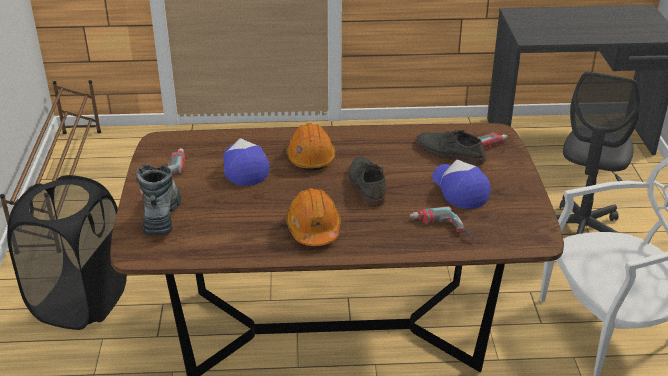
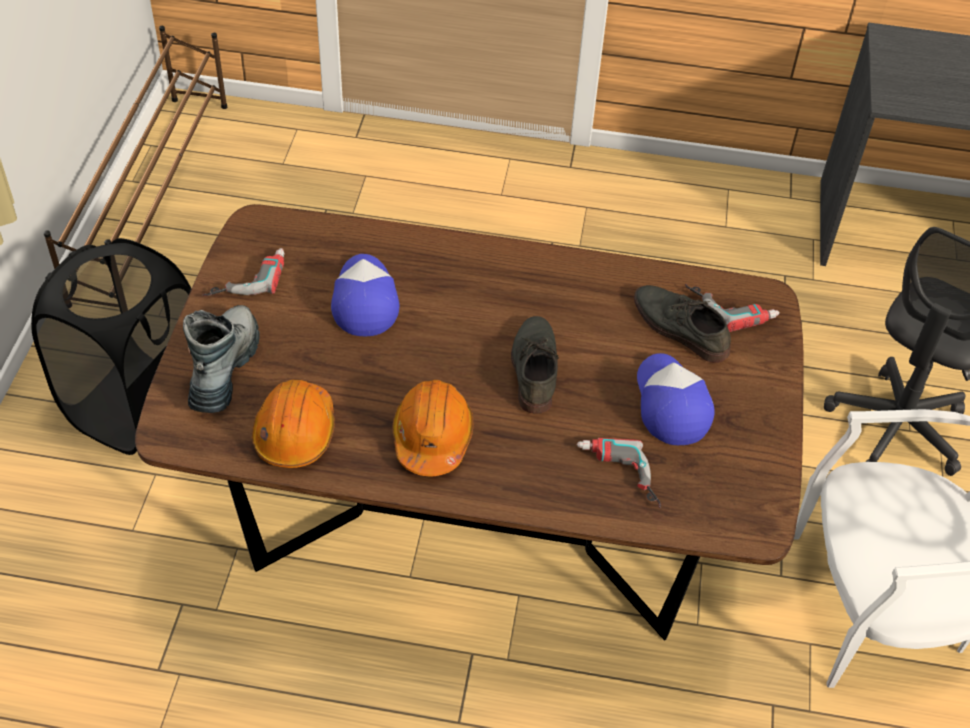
camera: 10 degrees right, 15 degrees up
orange hard hat [287,123,335,171] -> orange hard hat moved to [252,379,335,468]

